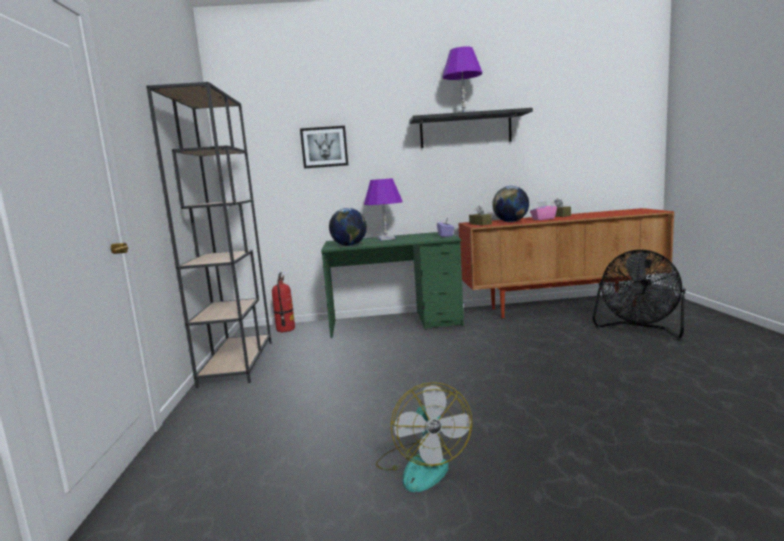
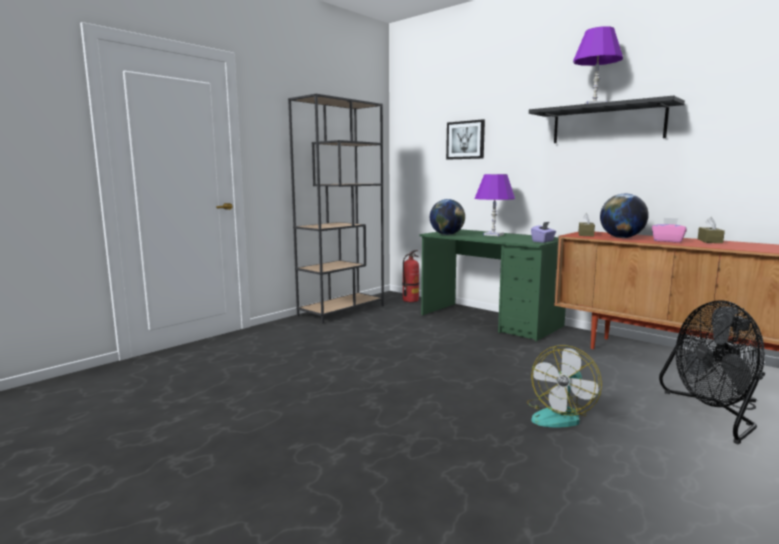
camera: 45 degrees right, 0 degrees up
fan [376,382,472,492] -> fan moved to [527,345,602,428]

